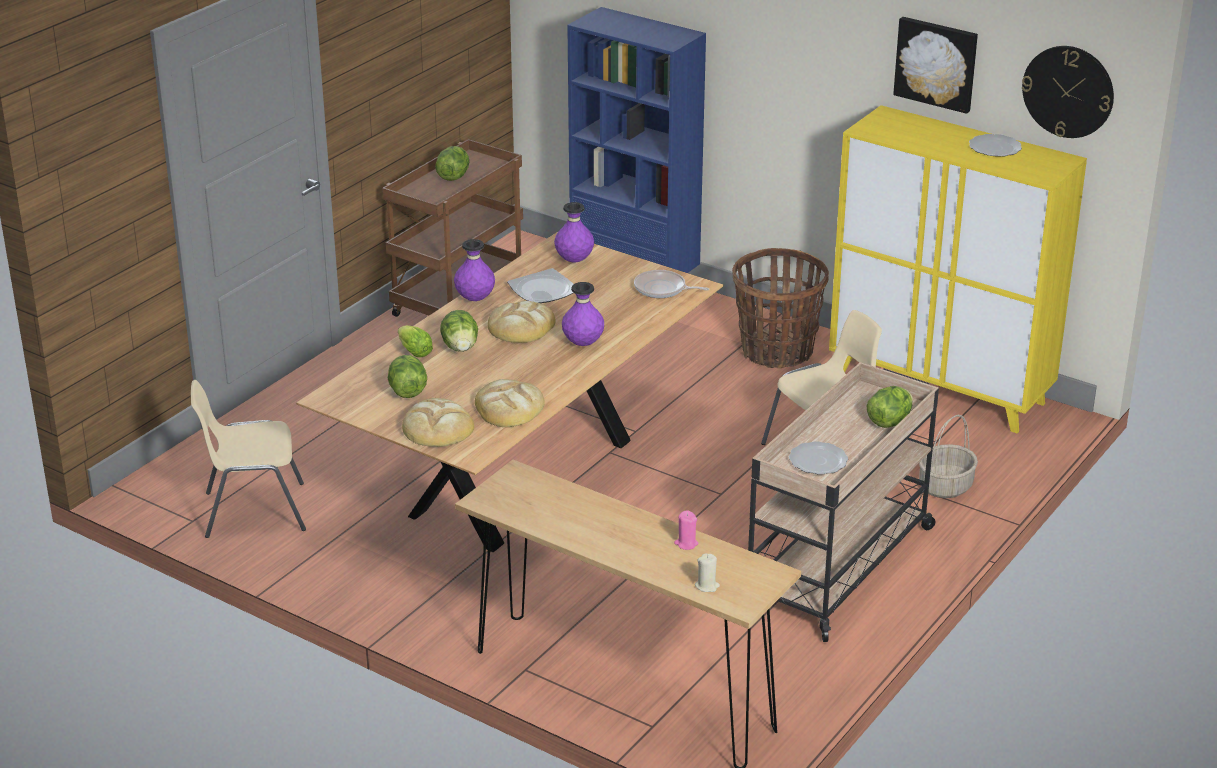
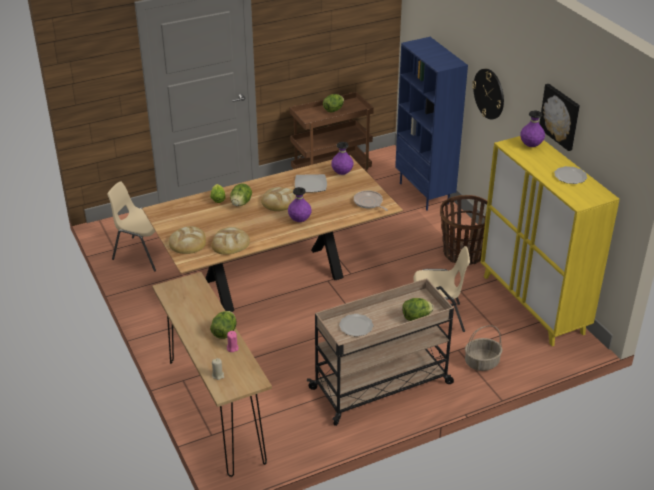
camera: 30 degrees right, 5 degrees up
lettuce [388,355,427,398] -> lettuce moved to [210,311,237,339]
purple vase [454,239,495,301] -> purple vase moved to [520,111,545,147]
wall clock [1022,46,1114,138] -> wall clock moved to [472,69,504,120]

